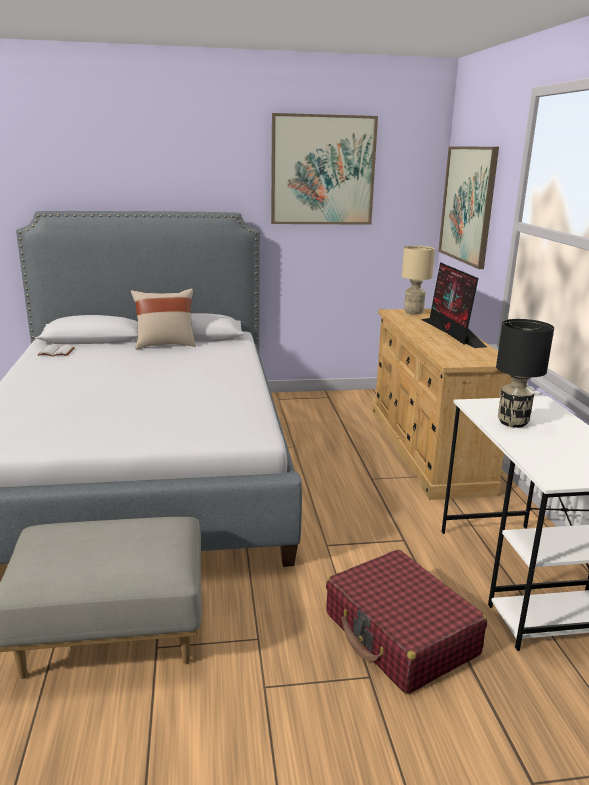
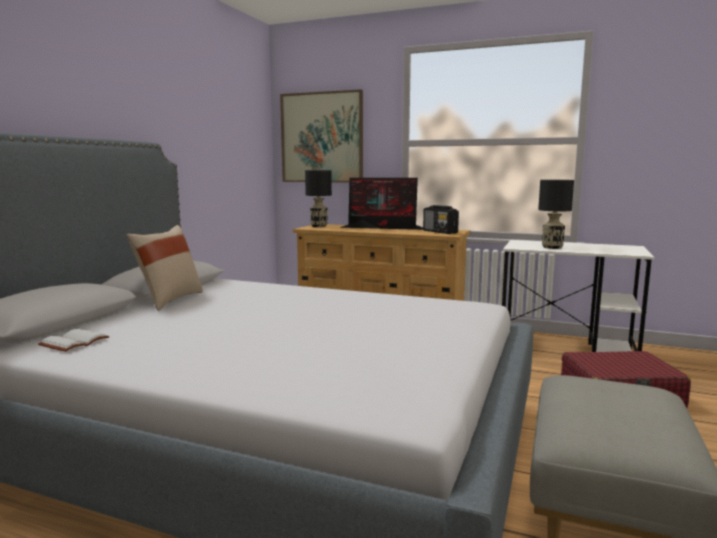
camera: 60 degrees left, 10 degrees down
picture [271,113,378,225] -> none
beige table lamp [402,246,435,315] -> black table lamp [305,170,332,227]
none -> radio [423,205,459,234]

